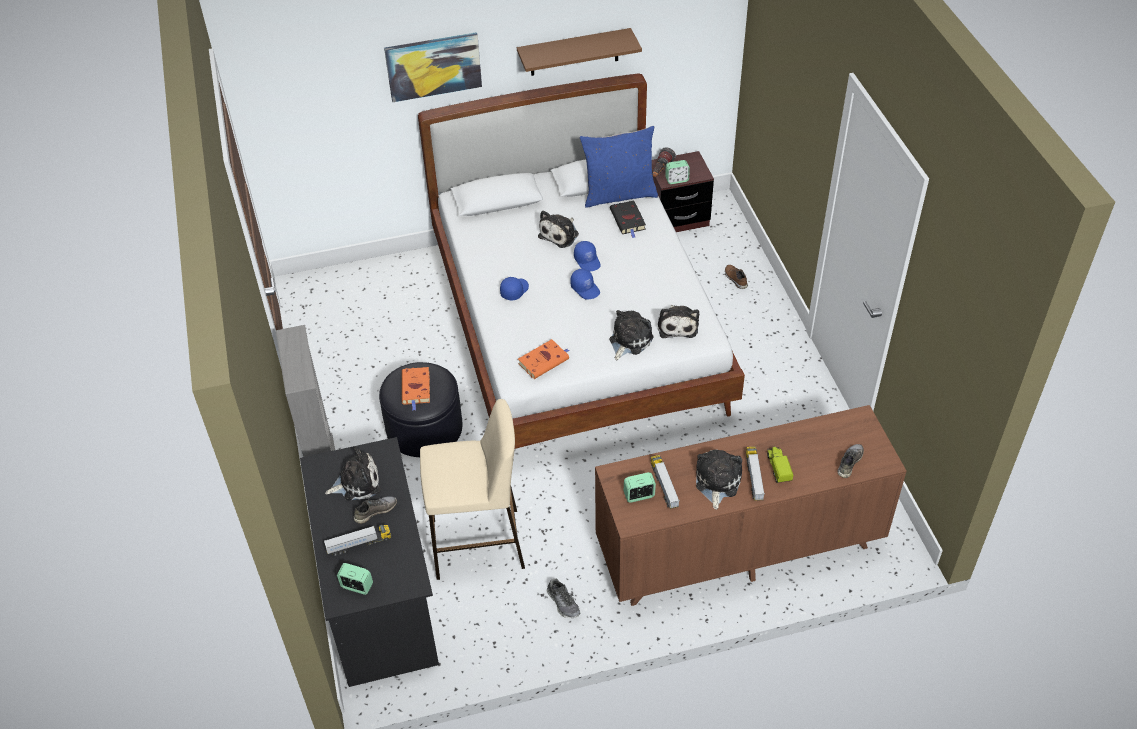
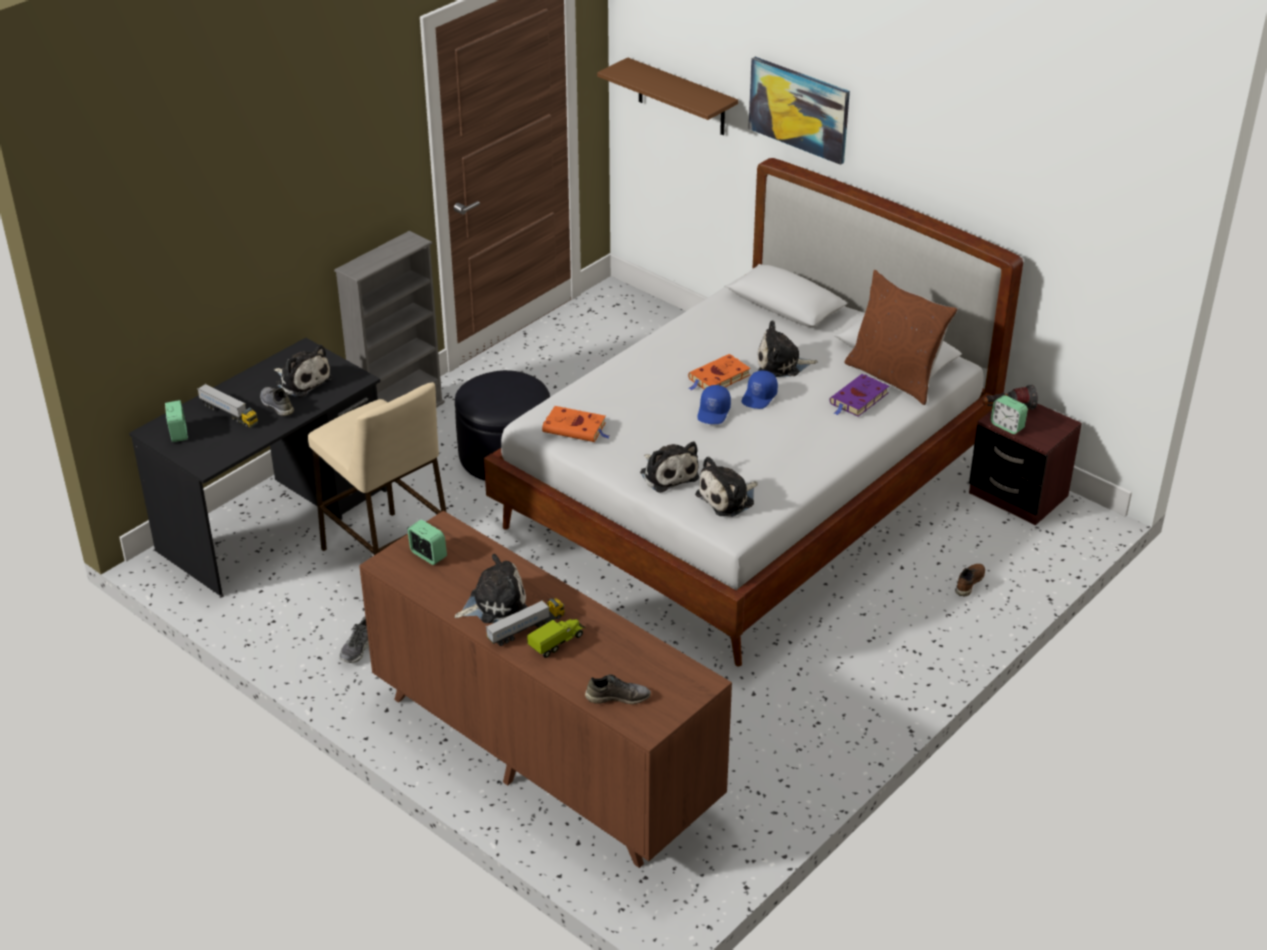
camera: 55 degrees right, 10 degrees down
grey shoe [353,496,397,524] -> grey shoe turned 150 degrees counterclockwise [260,387,294,416]
orange book [402,367,430,411] -> orange book moved to [688,354,751,390]
blue cap [500,277,529,301] -> none
brown shelf [517,28,642,76] -> brown shelf moved to [597,57,738,135]
blue pillow [580,126,658,208] -> brown pillow [844,270,958,405]
black book [610,201,646,238] -> purple book [829,374,889,417]
plush toy [610,310,654,360] -> plush toy turned 60 degrees clockwise [640,442,699,493]
toy truck [650,455,680,509] -> none

